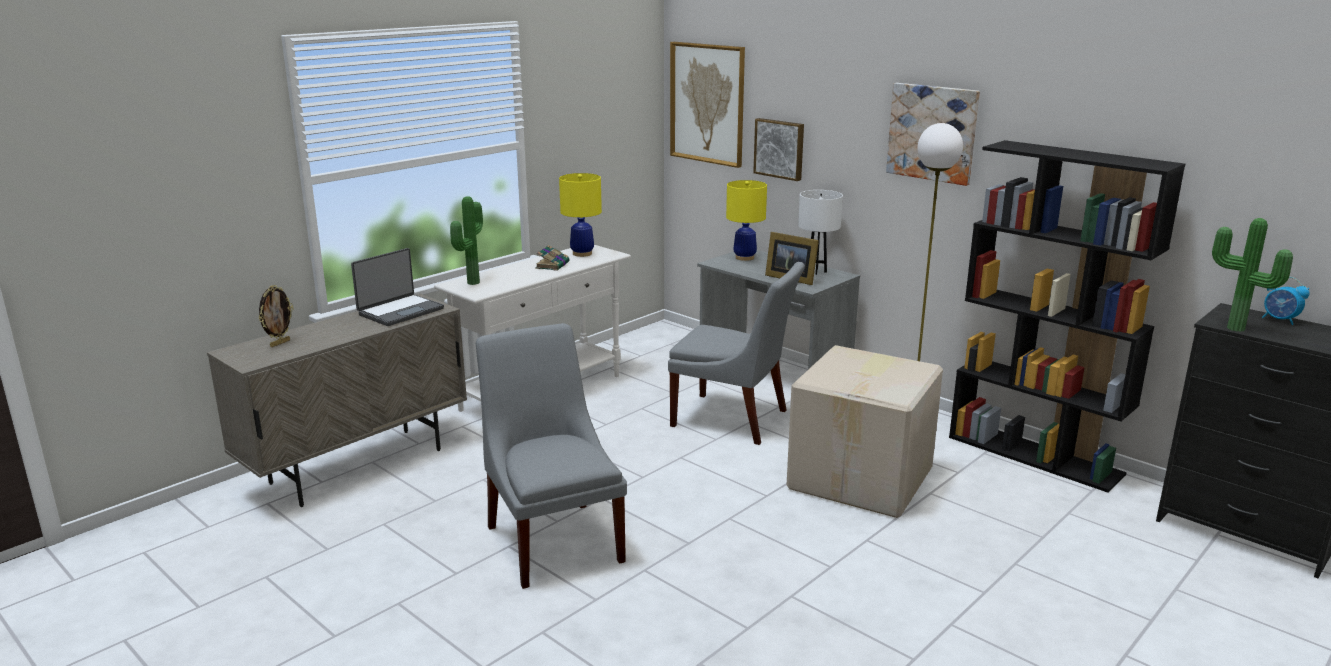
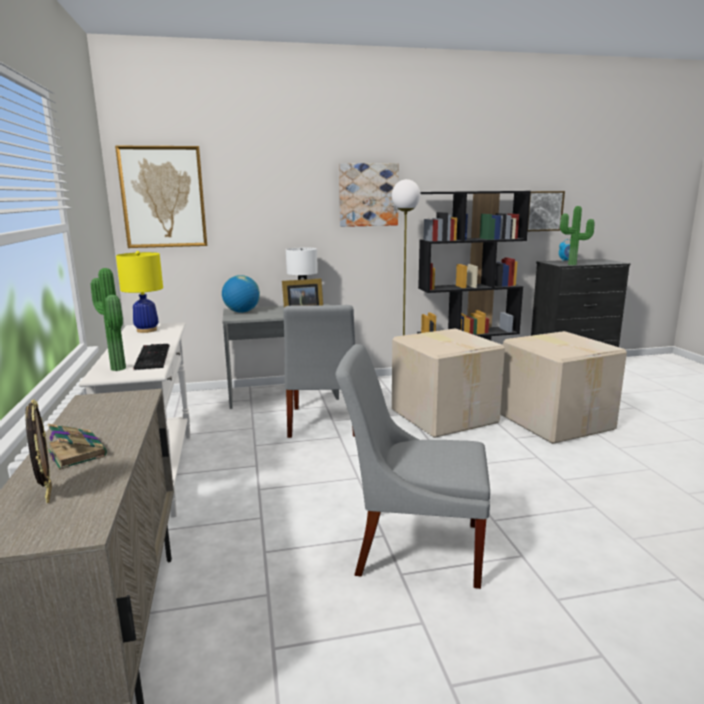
camera: 55 degrees left, 5 degrees down
laptop [351,248,444,326] -> none
book [535,245,570,271] -> book moved to [47,424,107,470]
grey chair [668,262,805,445] -> grey chair turned 120 degrees clockwise [283,305,355,438]
yellow table lamp [726,180,767,261] -> globe [222,275,260,313]
picture [753,118,804,181] -> picture moved to [528,191,565,231]
none -> keyboard [133,344,170,370]
none -> cardboard box [500,331,627,444]

